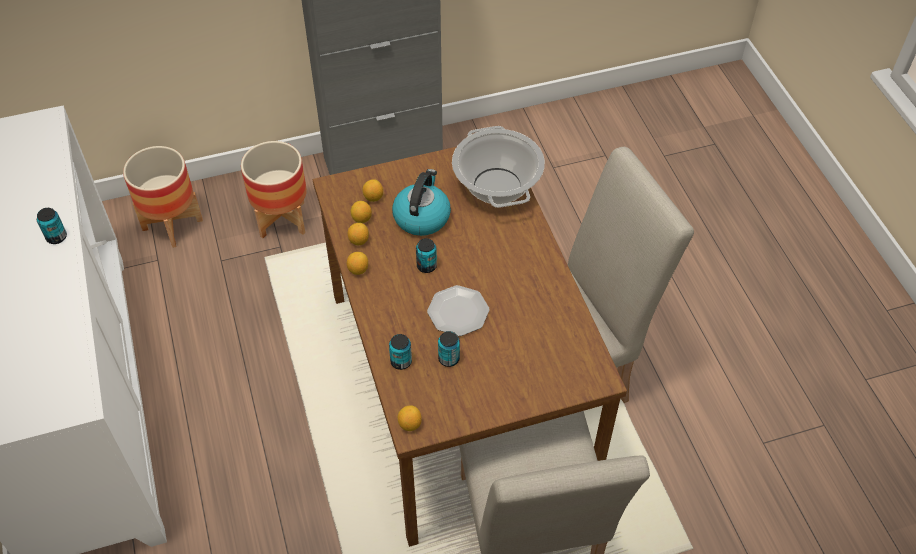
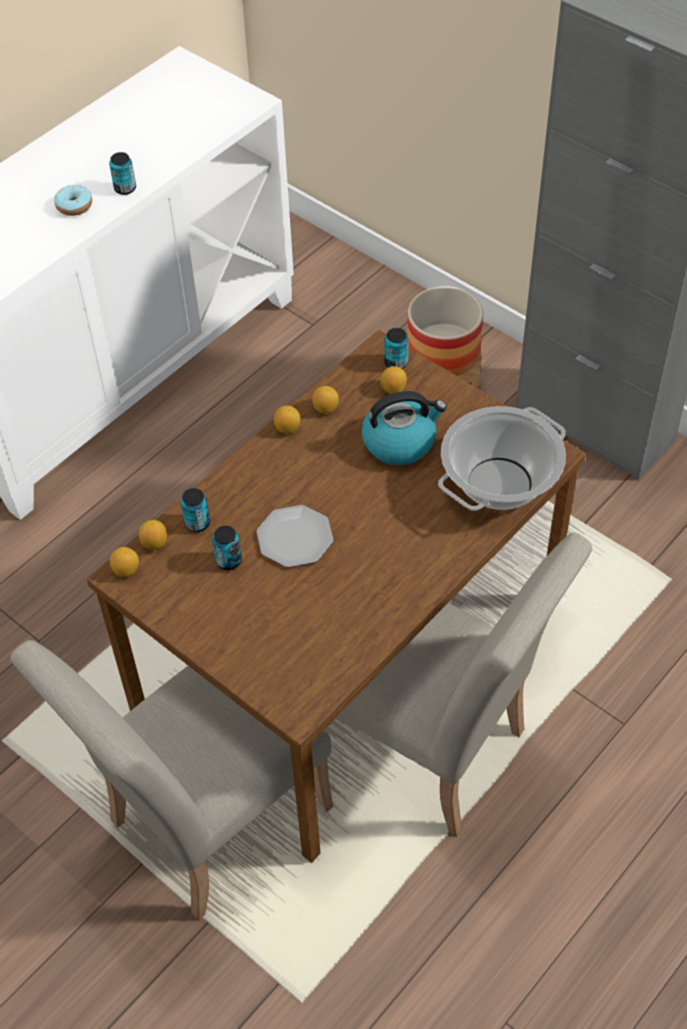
camera: 60 degrees right, 0 degrees up
planter [123,146,203,248] -> none
lemon [351,201,372,223] -> lemon moved to [139,520,167,550]
can [416,238,437,273] -> can moved to [384,328,409,369]
none -> donut [54,185,92,216]

